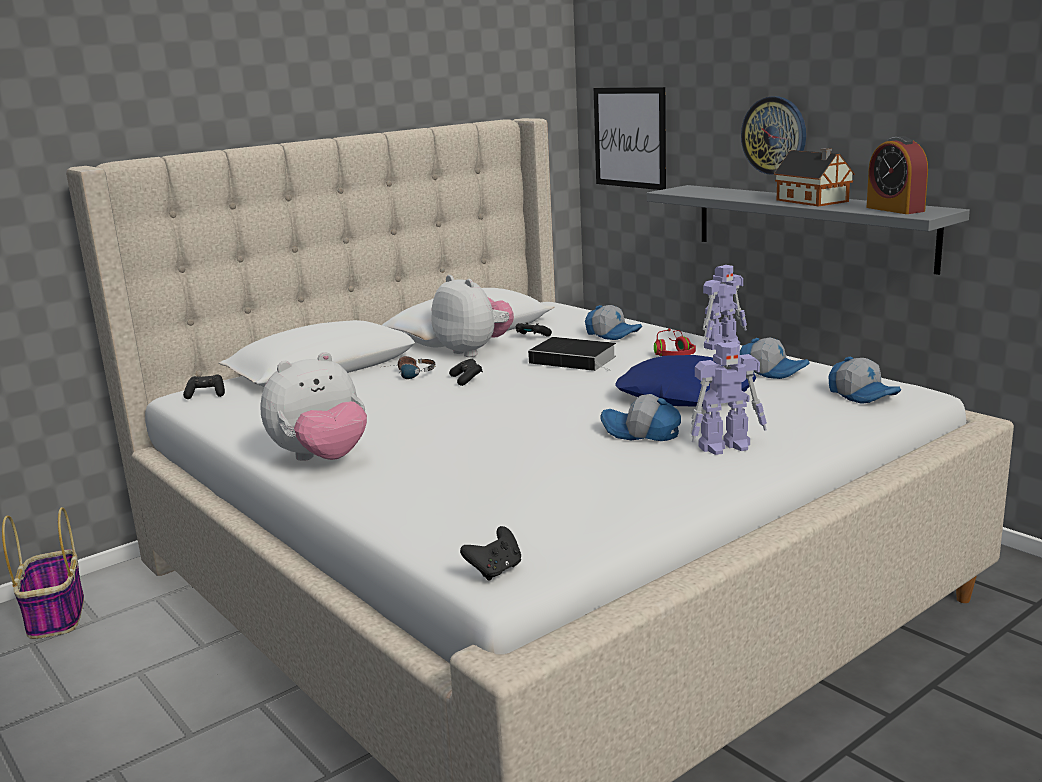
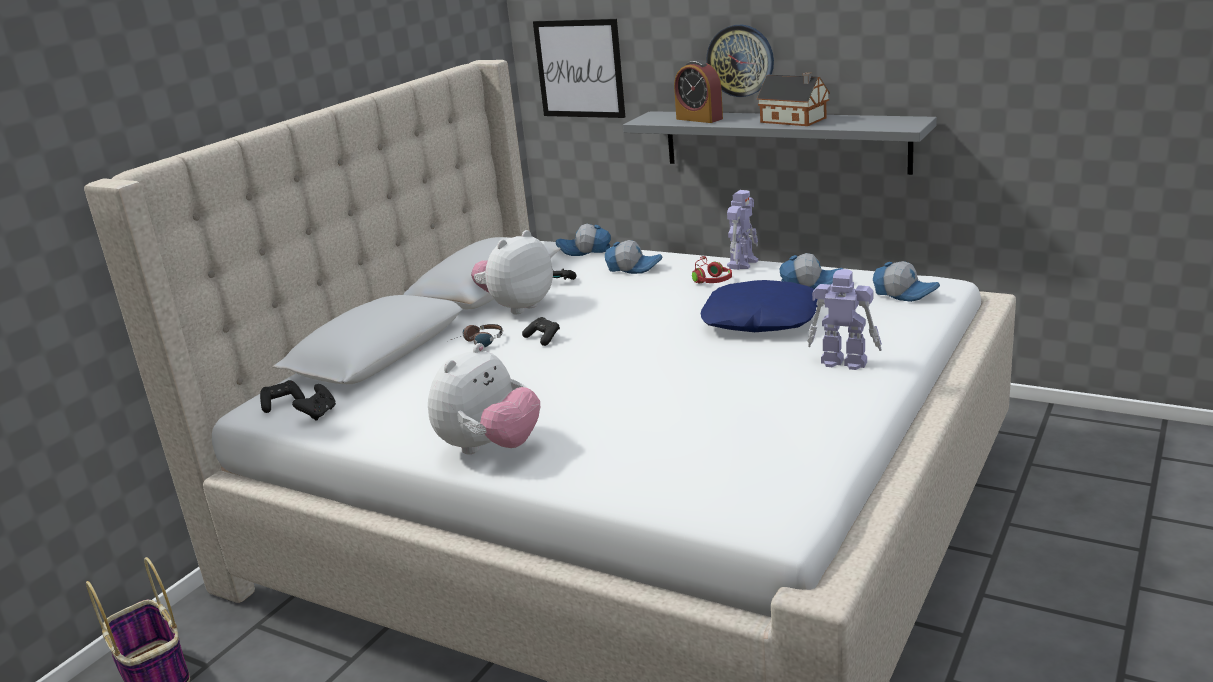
camera: 20 degrees left, 5 degrees up
plush toy [432,275,514,357] -> plush toy turned 75 degrees counterclockwise [471,230,553,314]
black game controller [460,526,521,581] -> black game controller moved to [292,384,336,421]
book [528,337,616,371] -> none
cap [601,394,681,441] -> cap moved to [556,224,611,256]
toy robot [691,342,767,455] -> toy robot turned 120 degrees counterclockwise [807,269,882,370]
alarm clock [867,136,928,214] -> alarm clock moved to [674,60,723,123]

